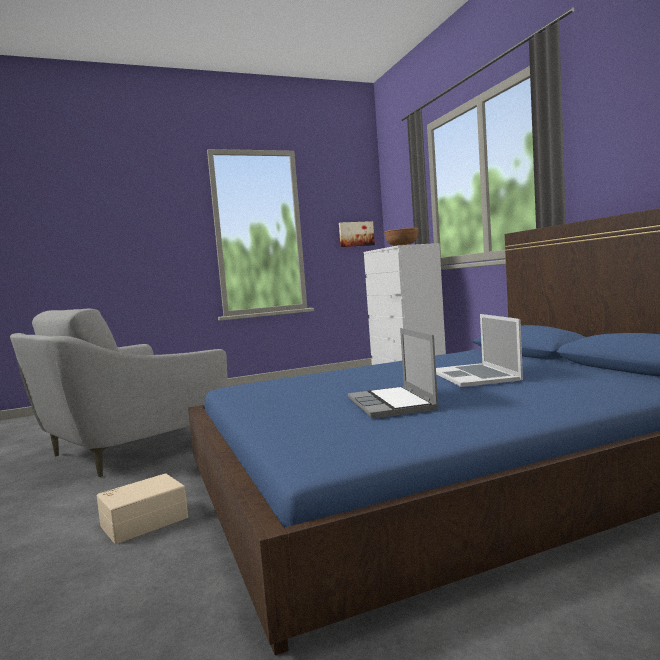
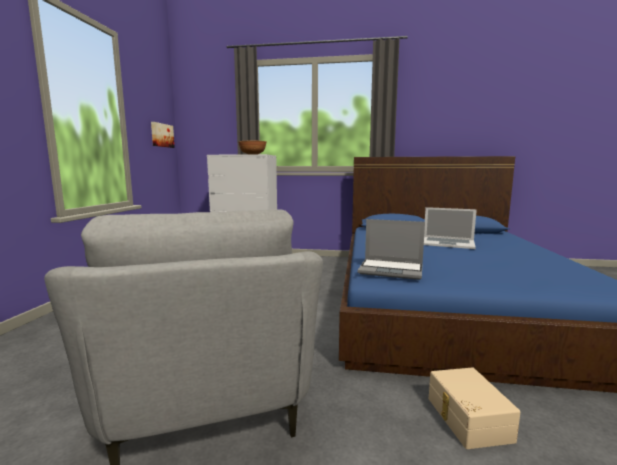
camera: 60 degrees left, 5 degrees up
laptop [348,328,439,419] -> laptop moved to [358,219,425,280]

